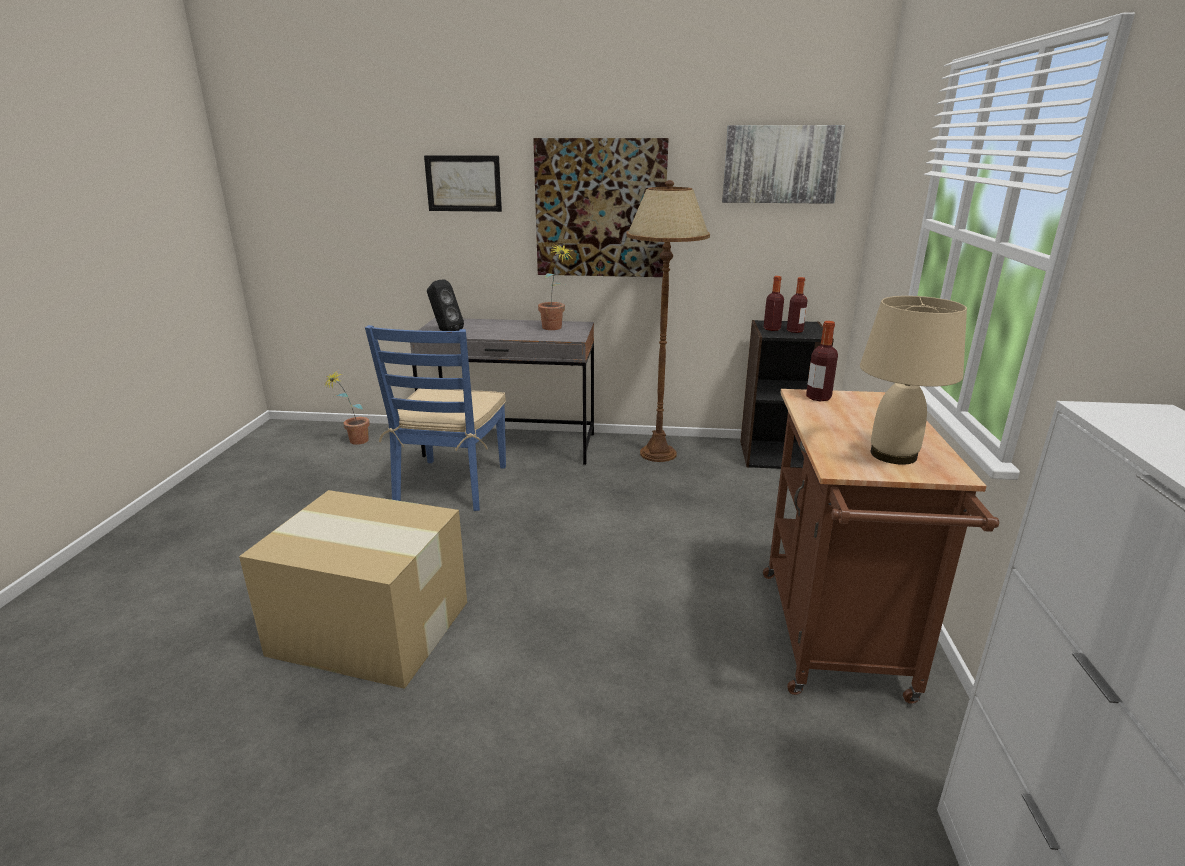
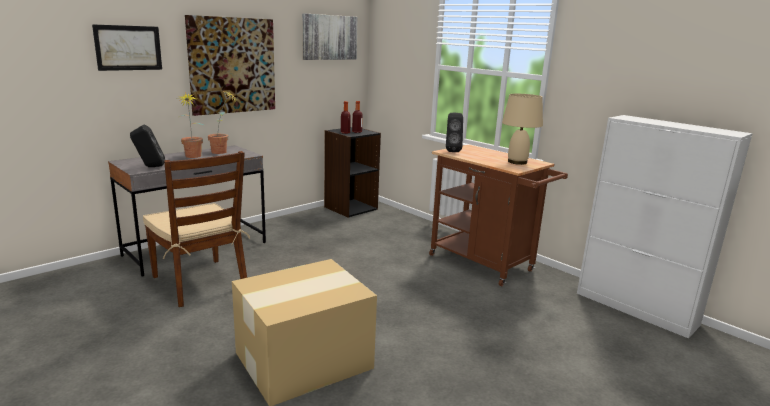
camera: 50 degrees left, 5 degrees down
potted plant [323,370,370,445] -> potted plant moved to [176,93,203,158]
blue chair [365,325,506,511] -> brown chair [143,151,250,307]
brown floor lamp [626,180,710,462] -> none
bottle [806,321,838,402] -> black speaker [446,113,463,152]

